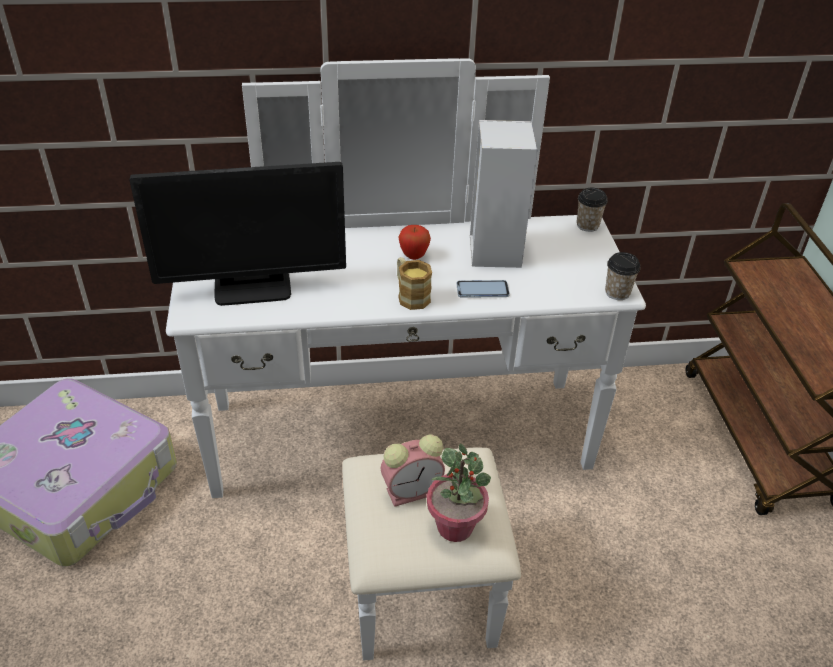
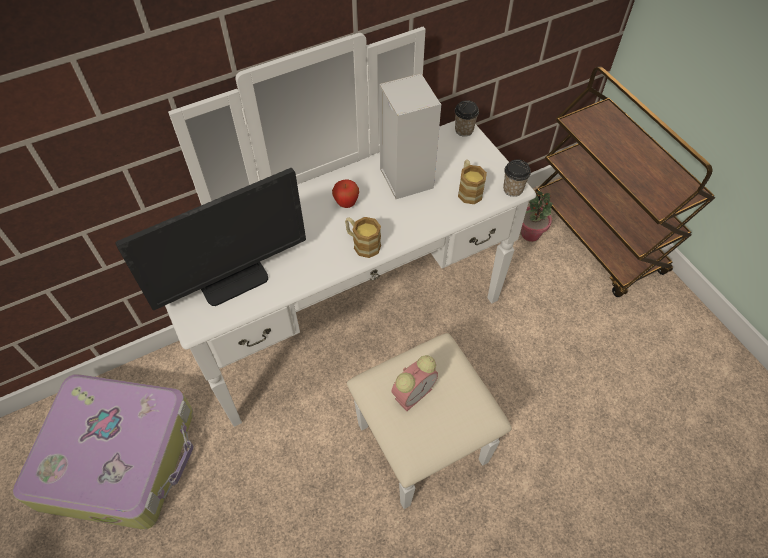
camera: 20 degrees left, 15 degrees up
potted plant [427,443,491,542] -> potted plant moved to [521,191,552,242]
phone [456,280,510,298] -> none
none -> mug [458,160,487,204]

